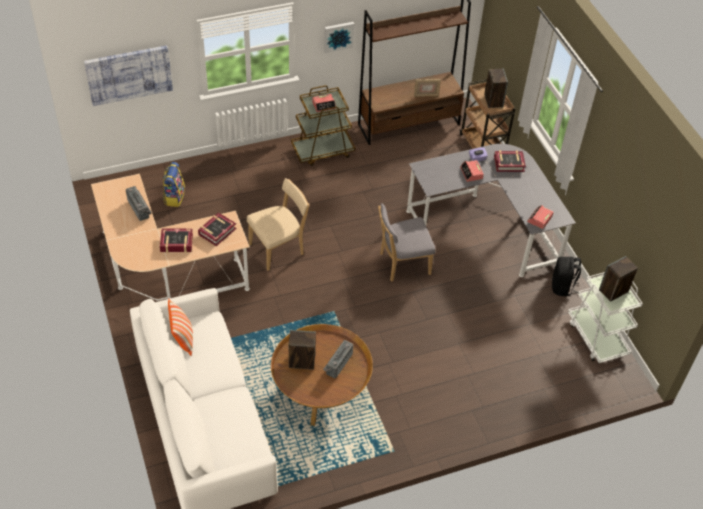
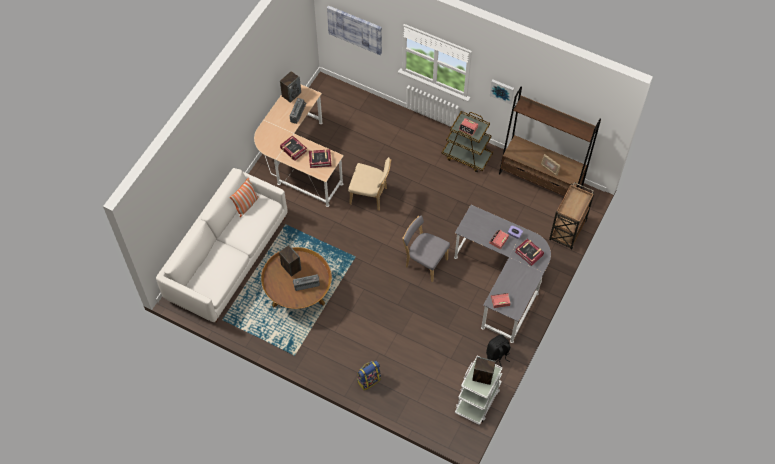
camera: 50 degrees right, 10 degrees up
backpack [163,162,185,207] -> backpack moved to [357,361,381,390]
speaker [484,68,508,108] -> speaker moved to [280,71,301,103]

